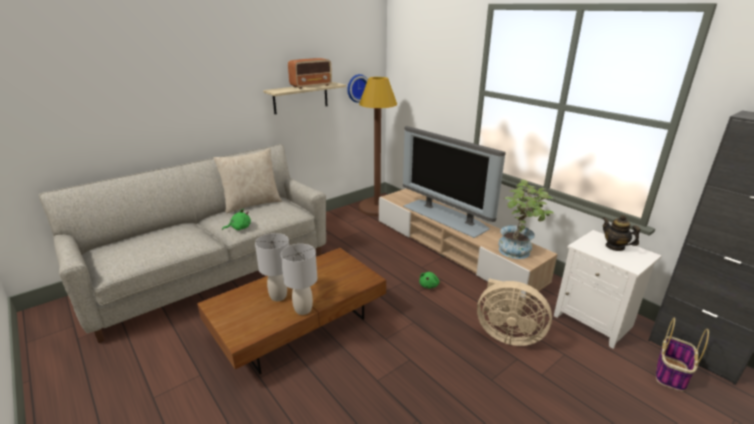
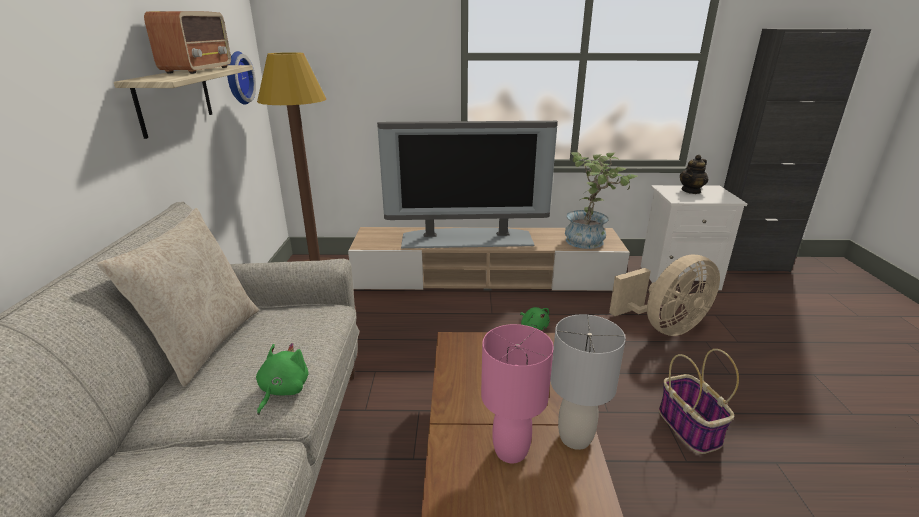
camera: 50 degrees left, 0 degrees up
grey table lamp [255,233,289,301] -> pink table lamp [481,324,554,463]
teapot [602,215,641,251] -> teapot turned 45 degrees counterclockwise [680,155,708,194]
basket [656,318,709,391] -> basket moved to [659,349,739,454]

